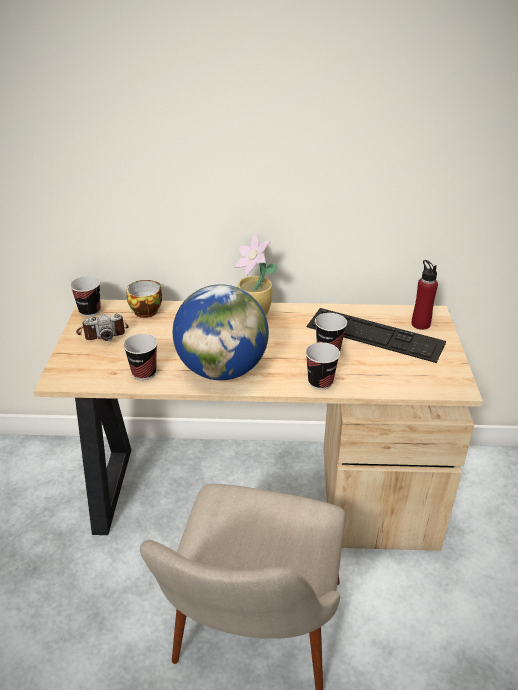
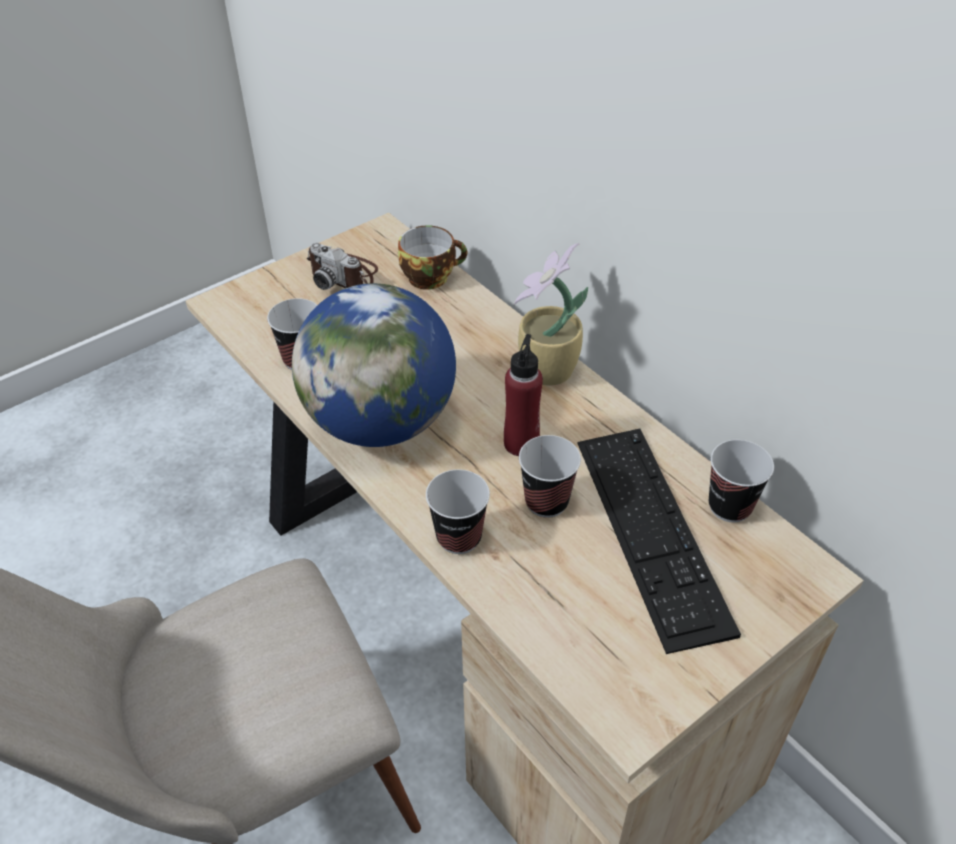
camera: 50 degrees right, 10 degrees up
cup [70,276,101,317] -> cup moved to [709,440,774,522]
red bottle [411,260,438,330] -> red bottle moved to [504,334,543,456]

